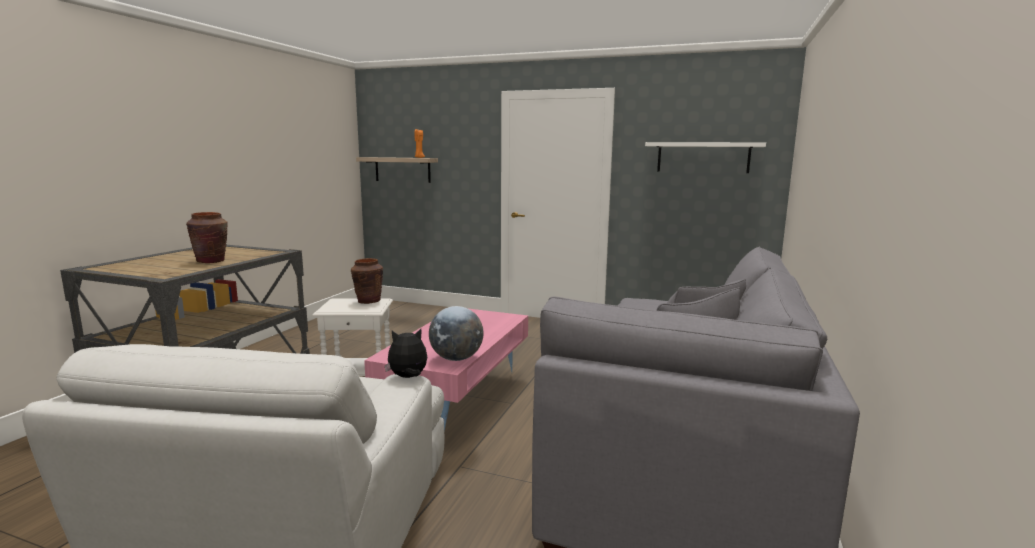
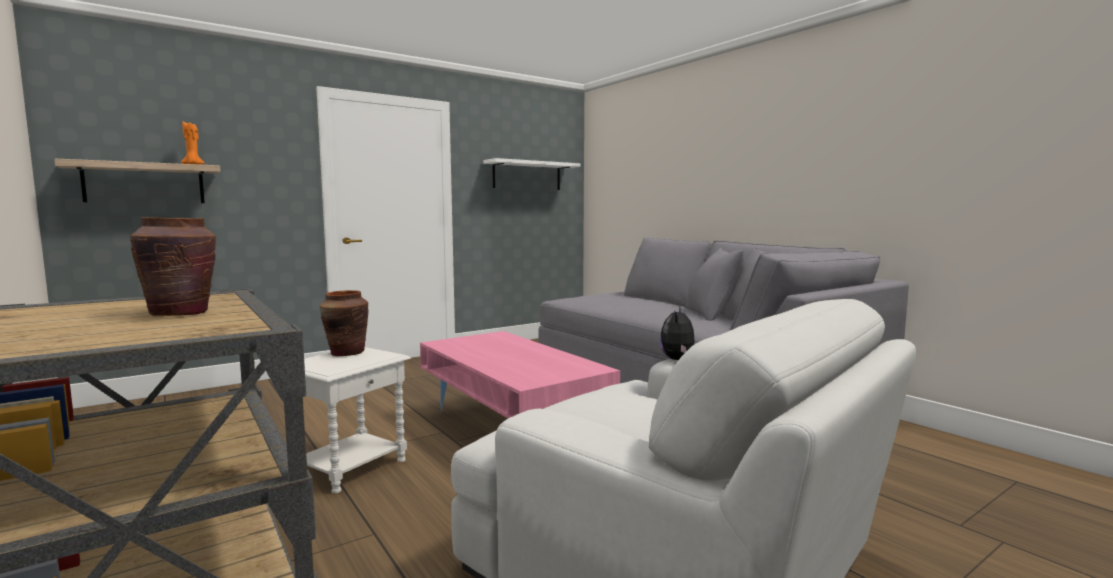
camera: 55 degrees left, 5 degrees down
globe [429,306,484,361] -> none

